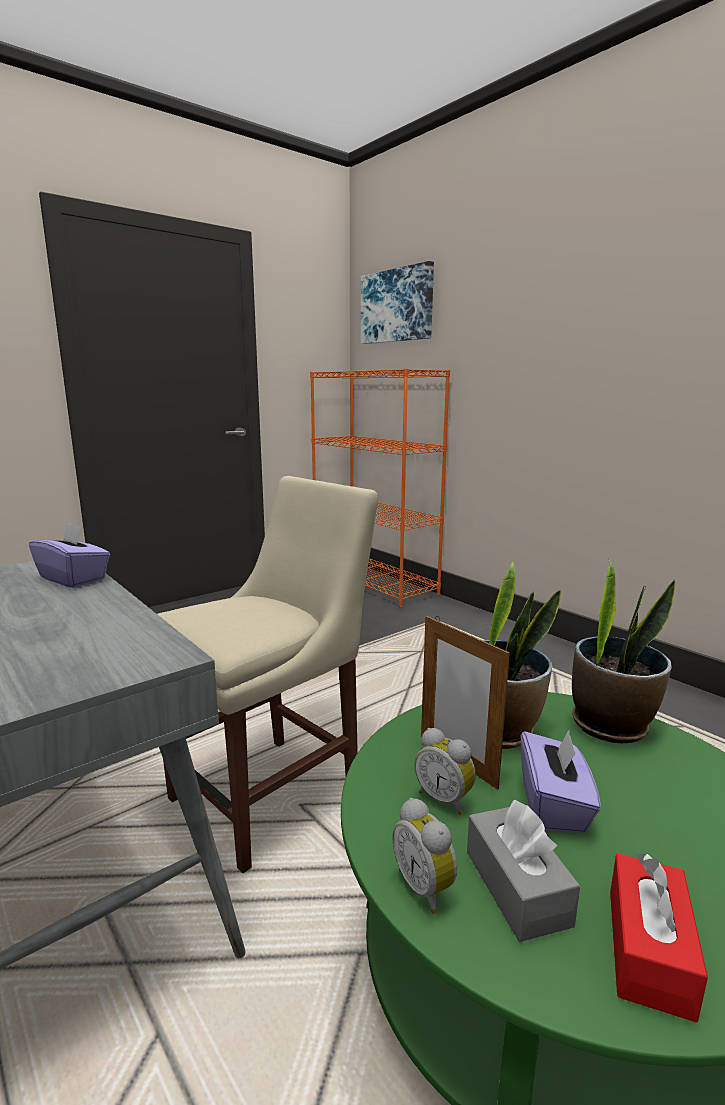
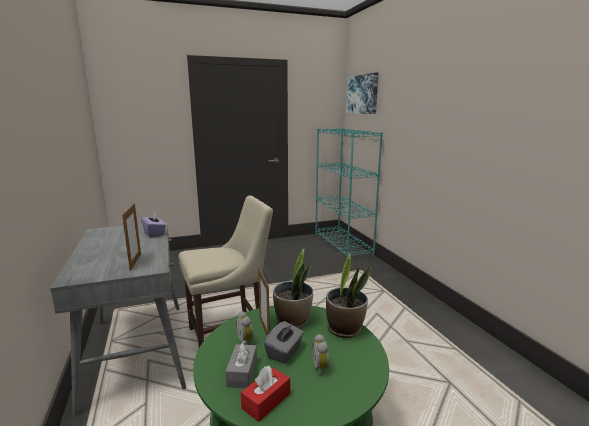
camera: 20 degrees right, 0 degrees up
orange bookcase [310,368,450,608] -> turquoise bookcase [315,128,383,257]
alarm clock [392,798,457,914] -> alarm clock moved to [312,334,329,376]
purple tissue box [521,730,601,833] -> grey tissue box [264,321,304,363]
none -> picture frame [122,203,141,271]

